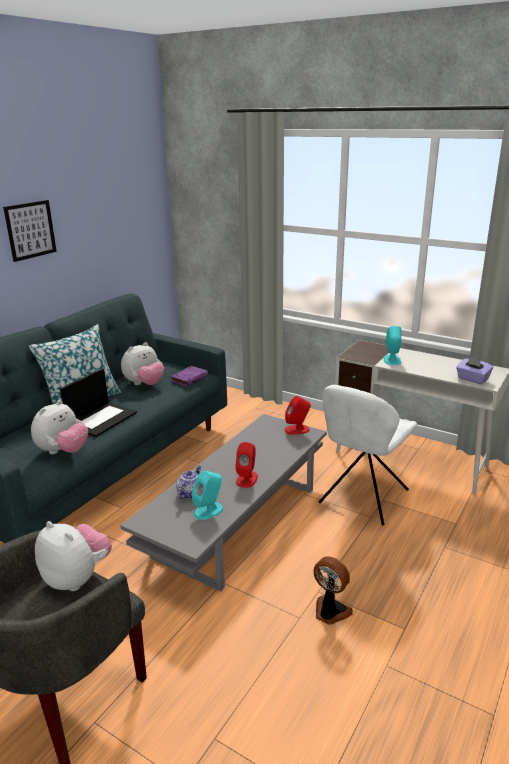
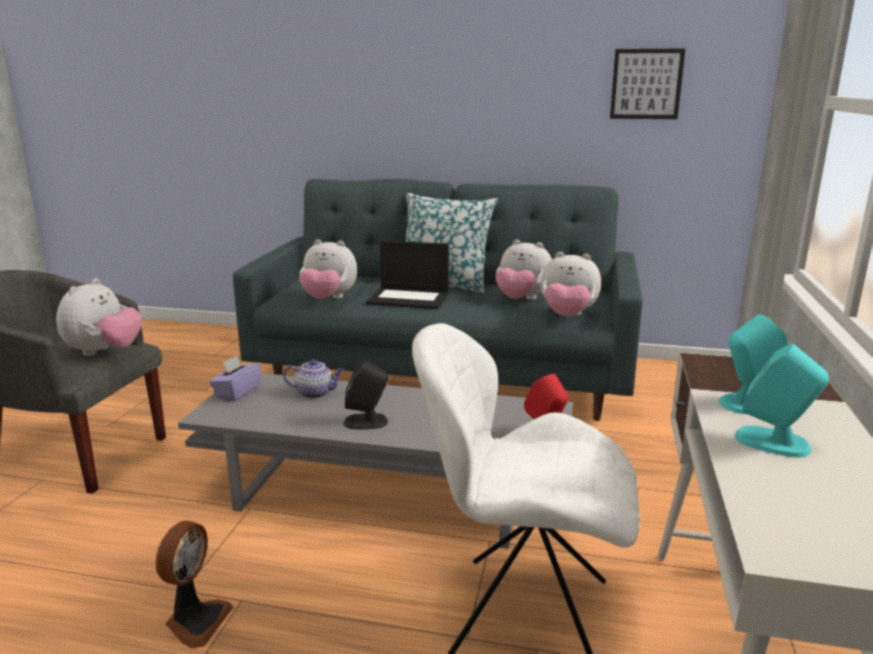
camera: 70 degrees right, 5 degrees down
picture [3,200,57,262] -> picture moved to [610,48,686,119]
purple book [170,366,209,386] -> plush toy [541,252,601,317]
turquoise speaker [192,471,223,520] -> turquoise speaker moved to [735,344,829,458]
red speaker [235,442,258,488] -> black speaker [344,359,388,429]
purple tissue box [456,357,493,384] -> purple tissue box moved to [209,355,261,401]

